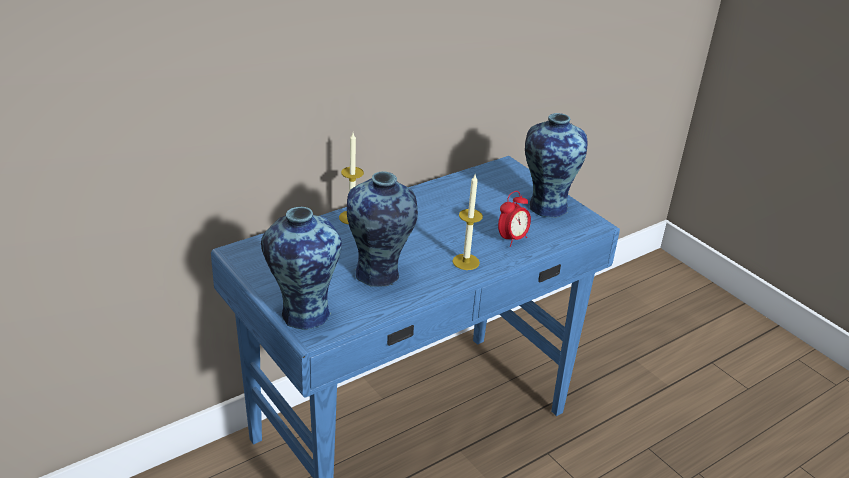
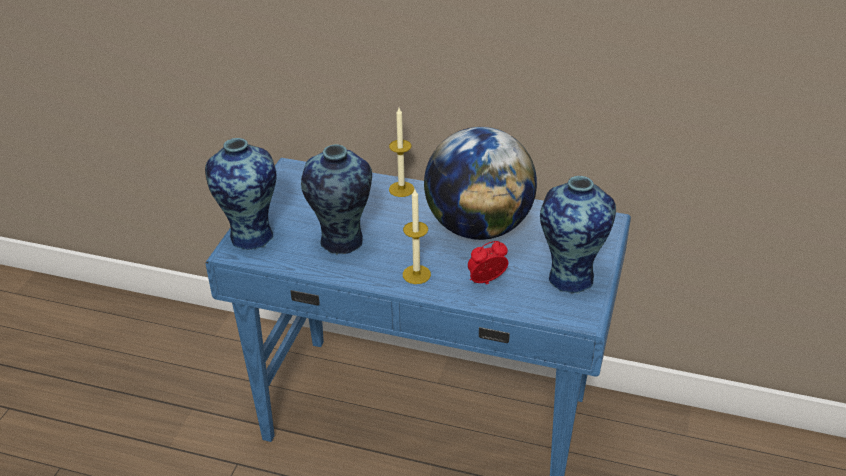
camera: 55 degrees right, 5 degrees up
alarm clock [498,191,531,247] -> alarm clock turned 150 degrees clockwise [468,241,508,284]
none -> globe [424,127,537,240]

